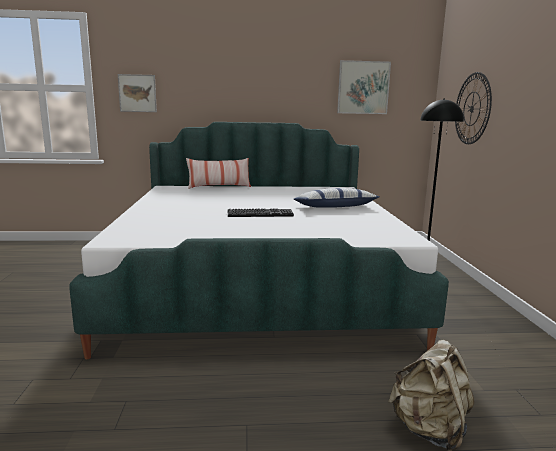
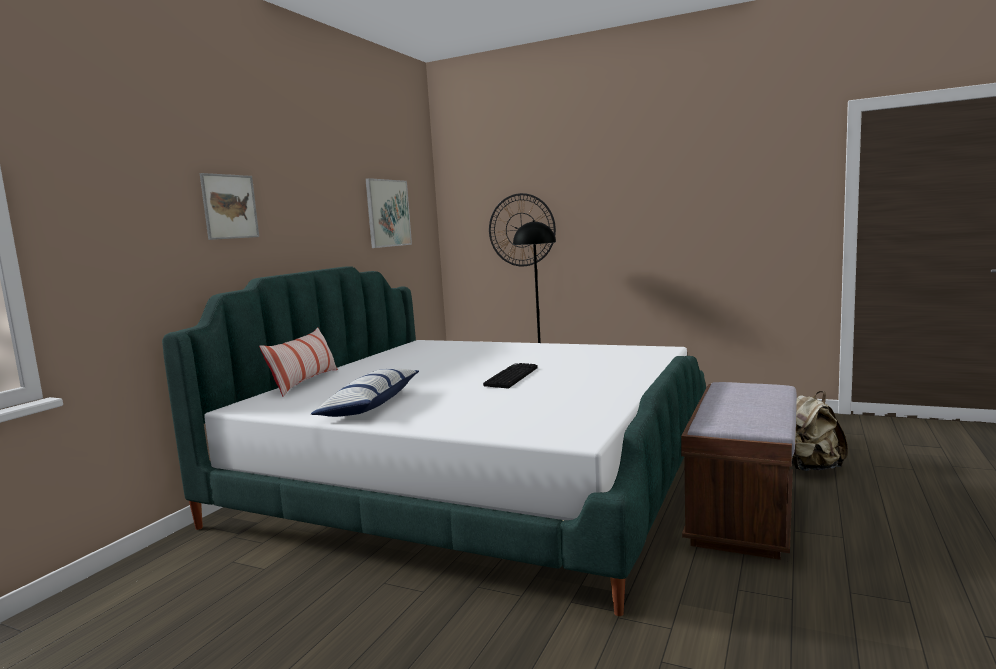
camera: 60 degrees left, 5 degrees down
picture [118,74,157,112] -> picture moved to [199,173,259,240]
pillow [294,188,379,208] -> pillow moved to [311,368,419,417]
none -> brown bench [681,382,797,560]

